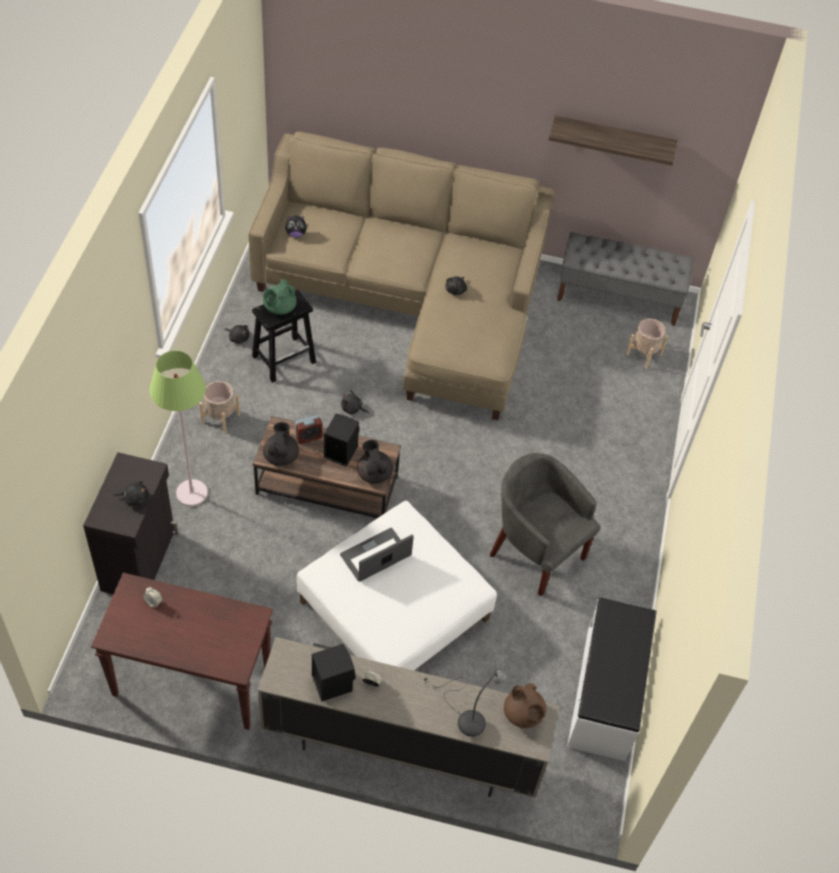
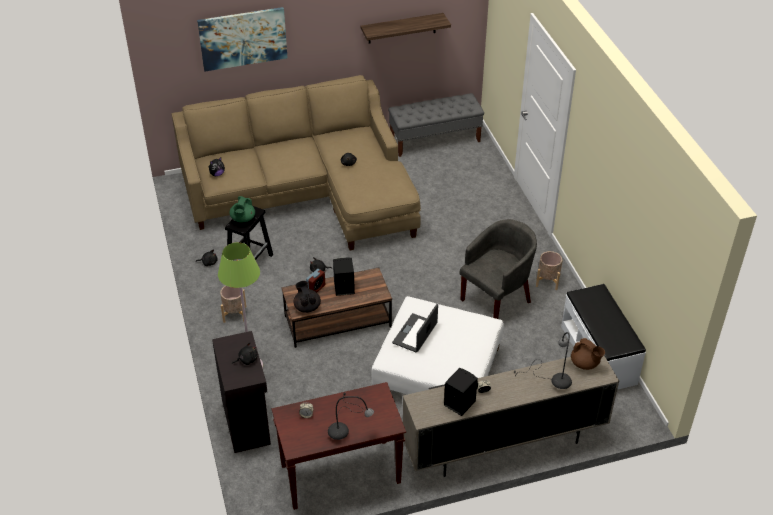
camera: 25 degrees left, 10 degrees down
black teapot [357,440,393,483] -> none
grey armchair [490,453,600,596] -> grey armchair turned 120 degrees clockwise [460,219,537,319]
beige planter [626,318,668,369] -> beige planter moved to [536,251,562,290]
none -> picture [197,7,288,72]
none -> grey table lamp [328,393,374,440]

